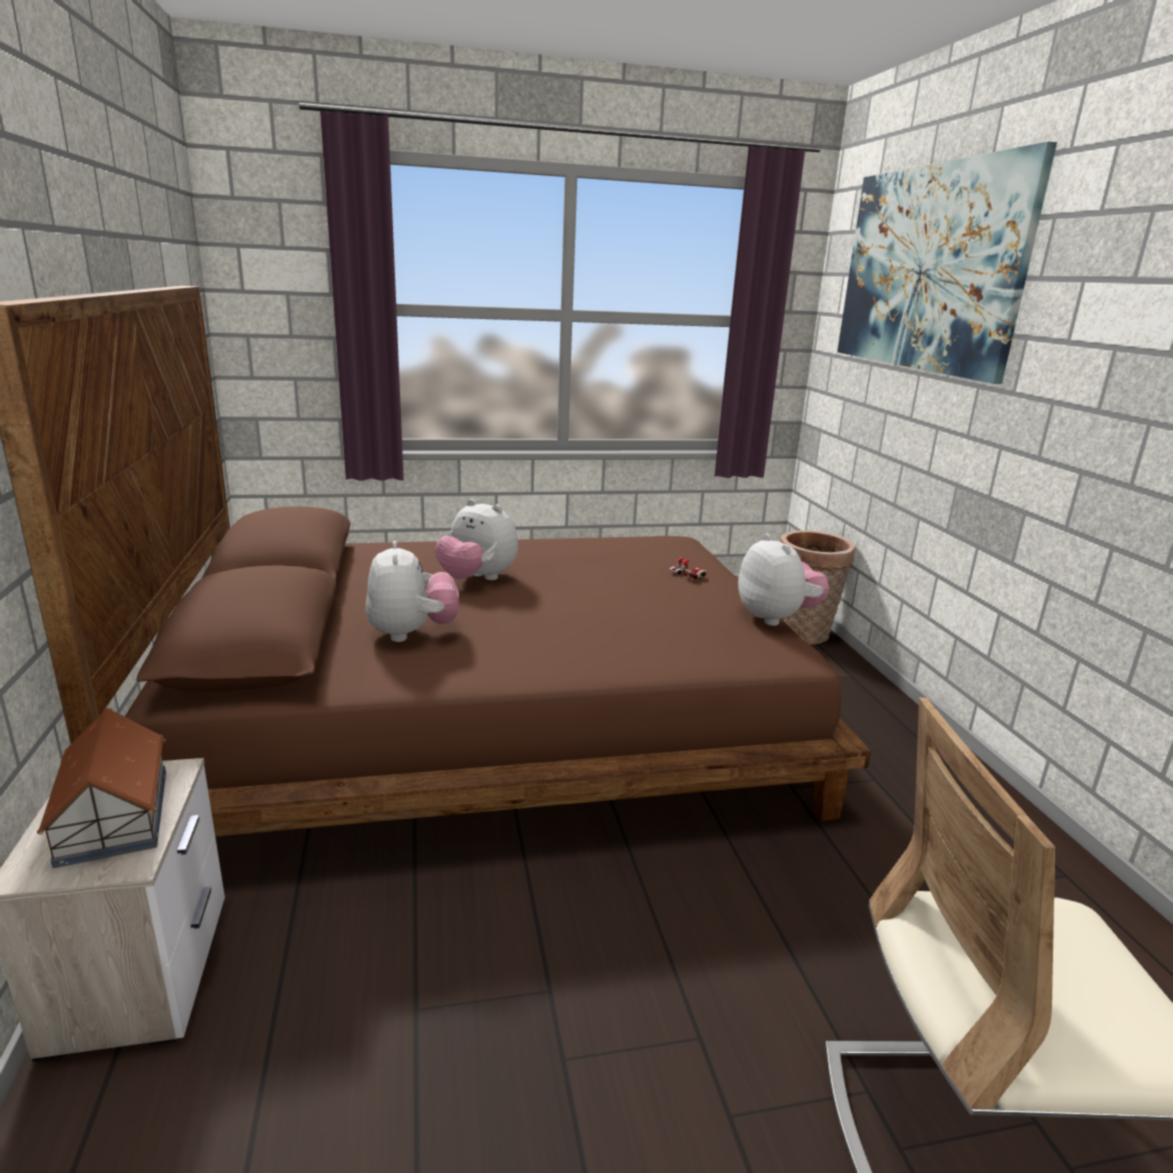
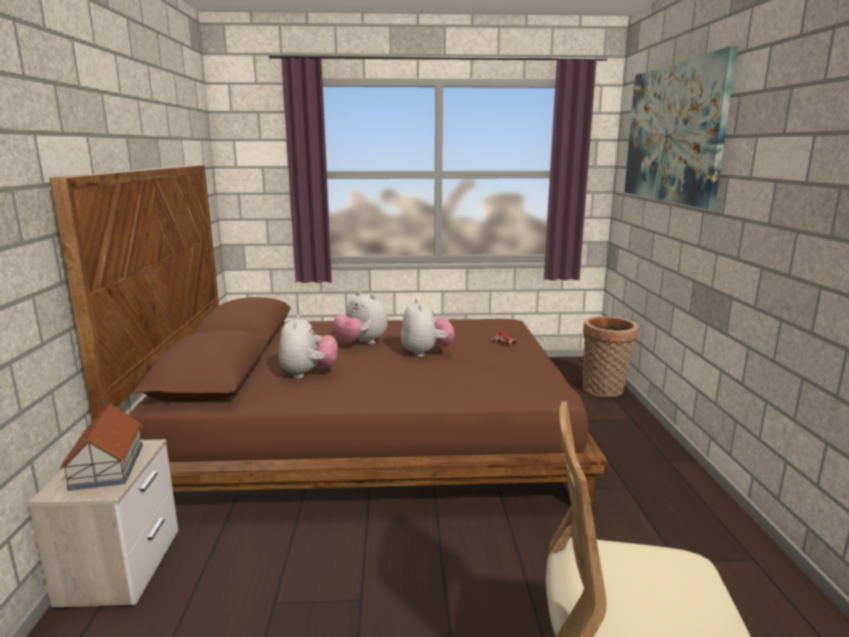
camera: 10 degrees right, 5 degrees down
plush toy [738,533,829,626] -> plush toy moved to [401,299,455,357]

